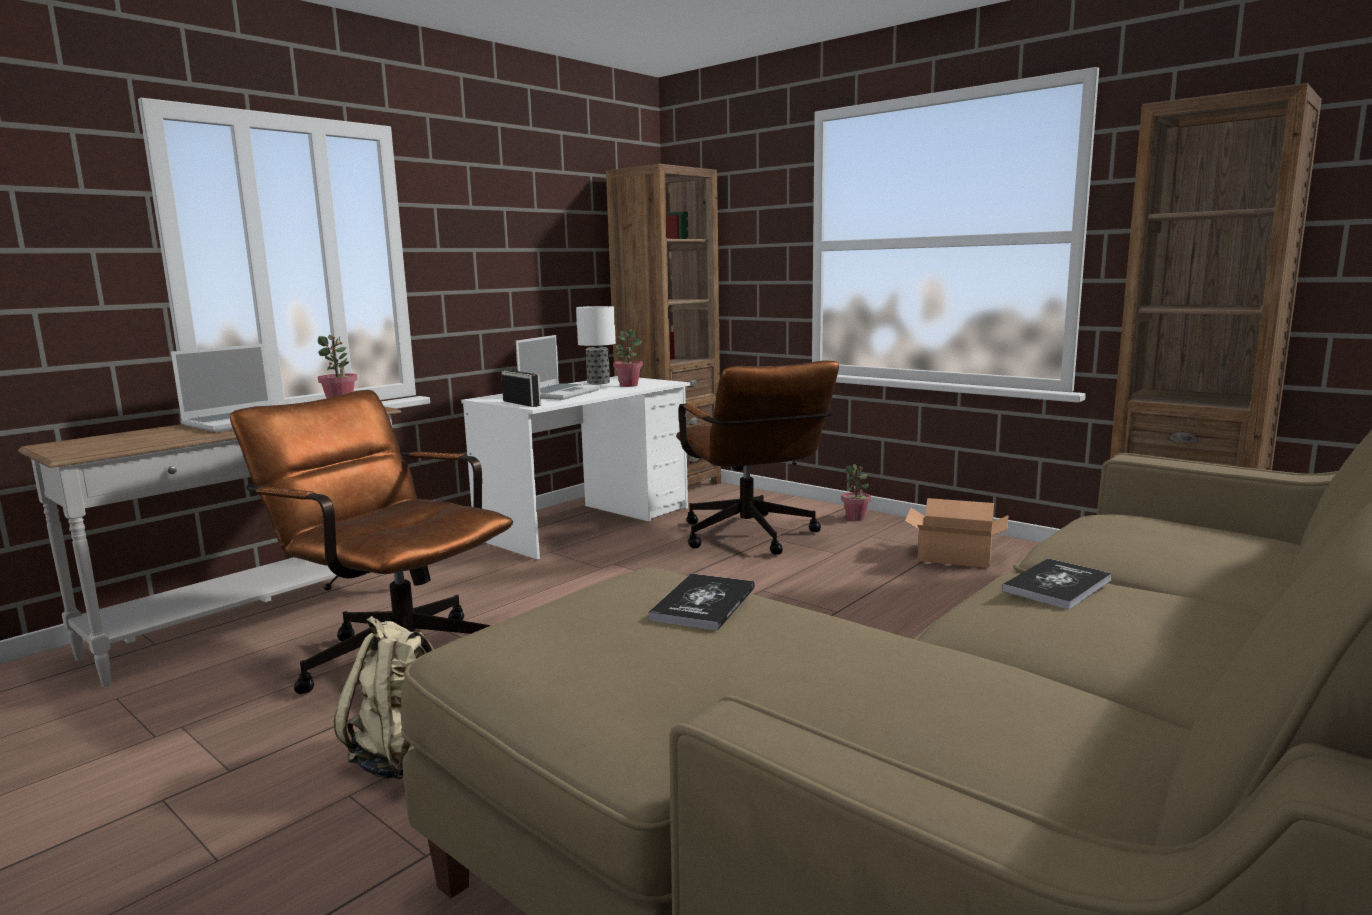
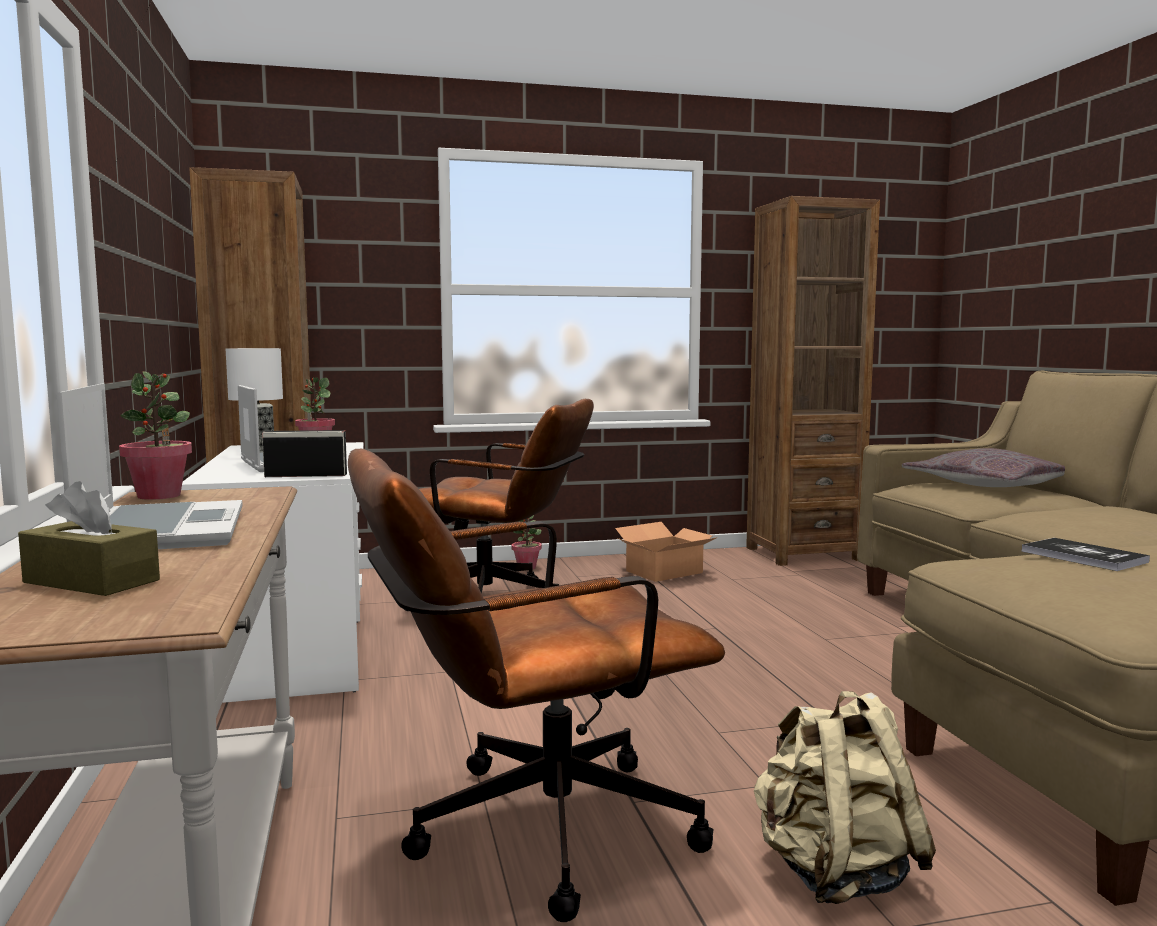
camera: 55 degrees left, 5 degrees down
book [1002,559,1112,610] -> none
none -> brown tissue box [18,481,160,596]
none -> grey pillow [902,448,1065,487]

